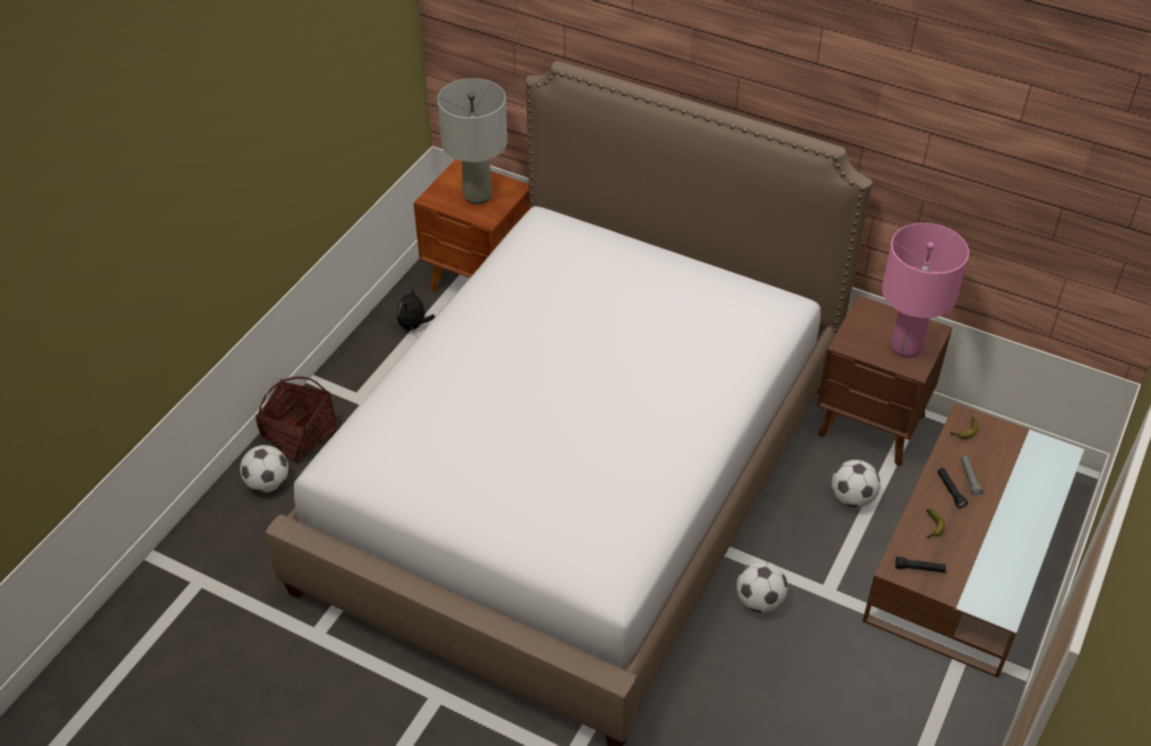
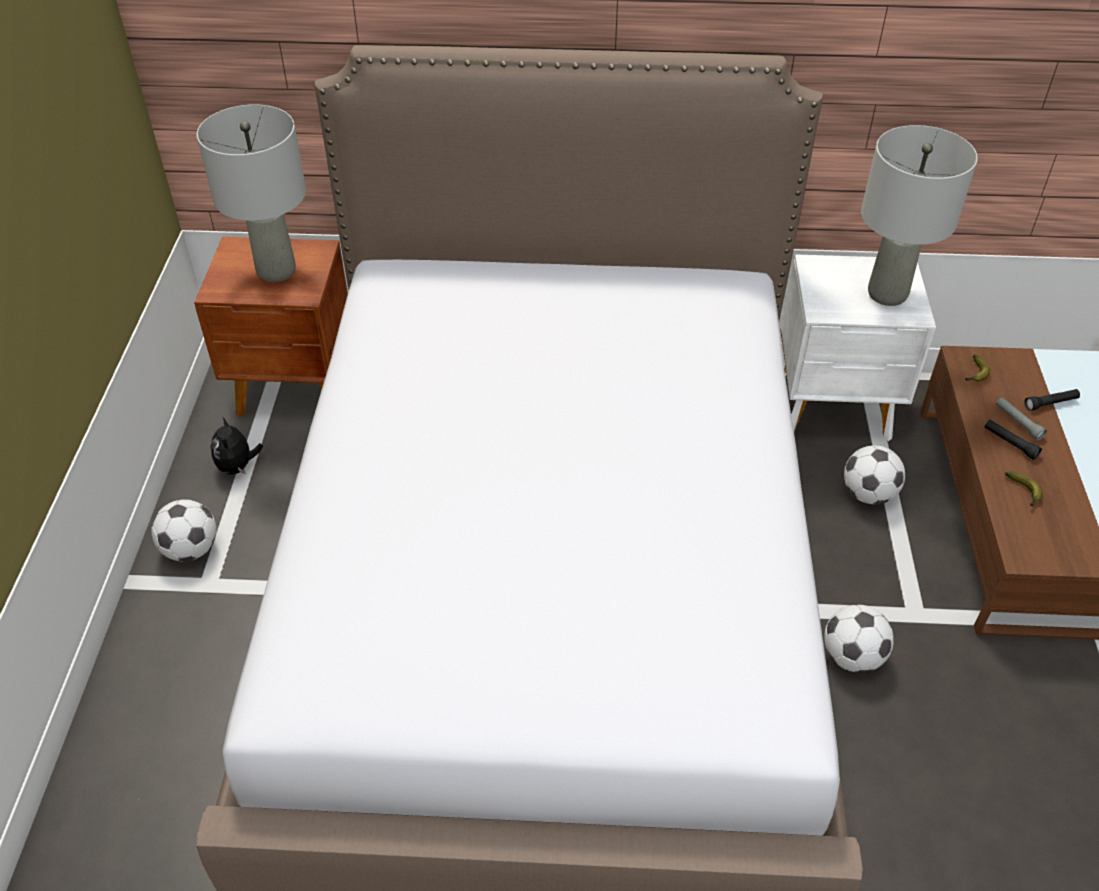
camera: 25 degrees left, 0 degrees up
football [240,445,288,492] -> football moved to [151,499,216,561]
basket [256,376,337,463] -> none
brown nightstand [817,295,953,466] -> white nightstand [780,254,936,441]
pink table lamp [882,223,969,358] -> grey table lamp [861,125,978,306]
black flashlight [895,557,946,573] -> black flashlight moved to [1024,389,1080,411]

